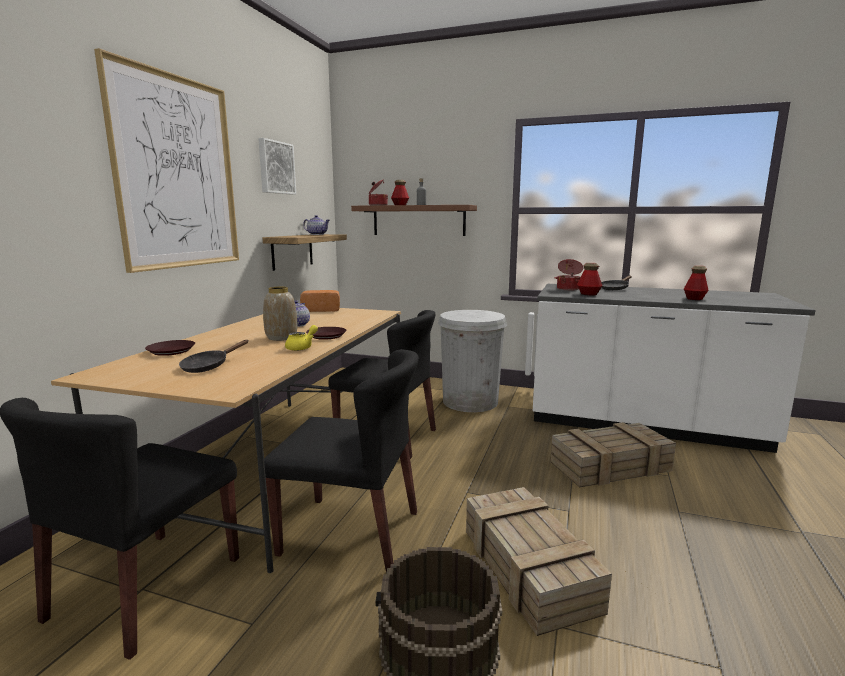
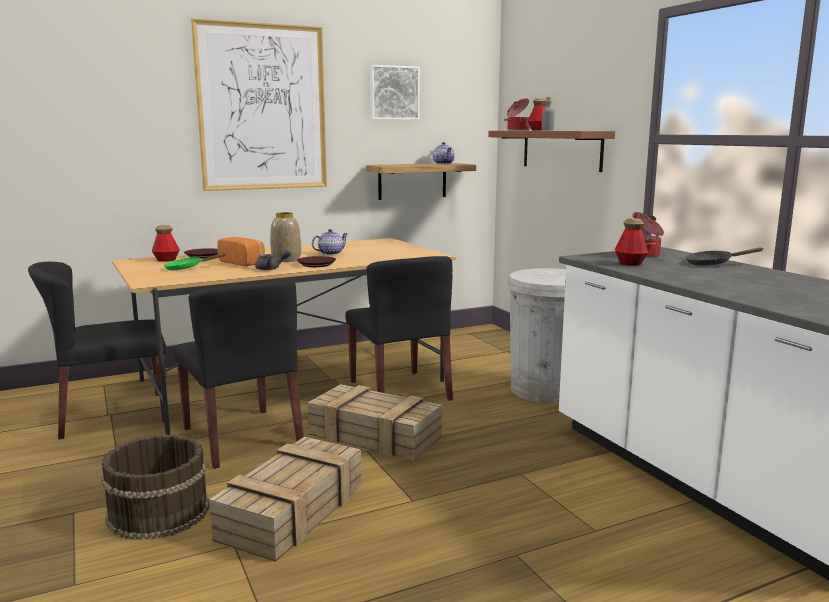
camera: 45 degrees right, 0 degrees up
black frying pan [179,340,248,373] -> green frying pan [164,253,227,270]
yellow teapot [285,325,318,351] -> grey teapot [255,250,291,270]
bread [300,290,340,312] -> bread moved to [217,237,265,266]
crate [551,422,676,487] -> crate moved to [308,384,442,460]
bottle [684,265,709,300] -> bottle moved to [152,225,180,262]

